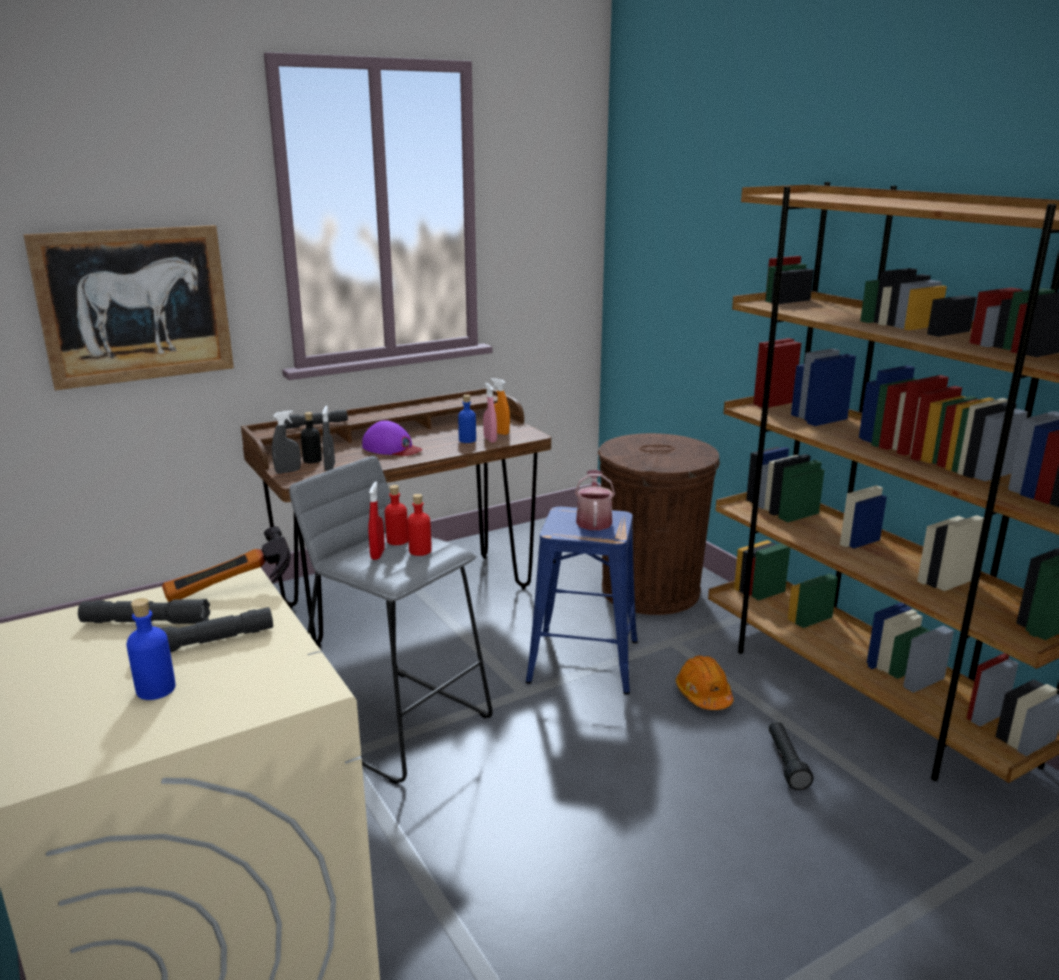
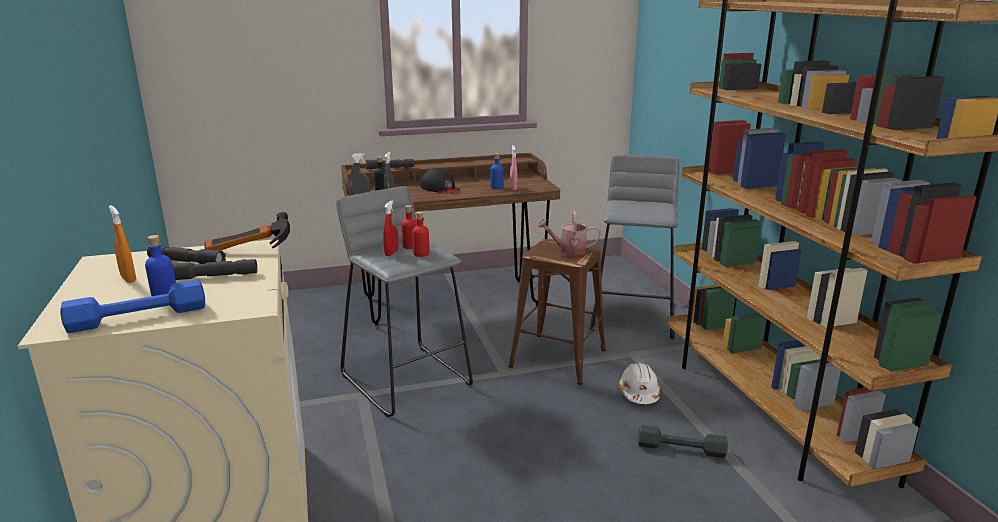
camera: 15 degrees right, 0 degrees up
picture [23,225,234,390] -> none
purple cap [362,420,422,456] -> black cap [420,168,460,194]
orange spray bottle [491,378,510,435] -> orange spray bottle moved to [109,205,136,283]
blue stool [526,507,638,695] -> brown stool [509,239,606,385]
watering can [575,470,615,530] -> watering can turned 105 degrees counterclockwise [537,211,601,255]
brown trash can [598,433,720,615] -> grey stool [590,155,680,340]
orange hard hat [676,655,734,710] -> white hard hat [619,362,660,404]
black flashlight [769,721,814,790] -> grey dumbbell [638,425,728,458]
none -> blue dumbbell [60,280,205,333]

